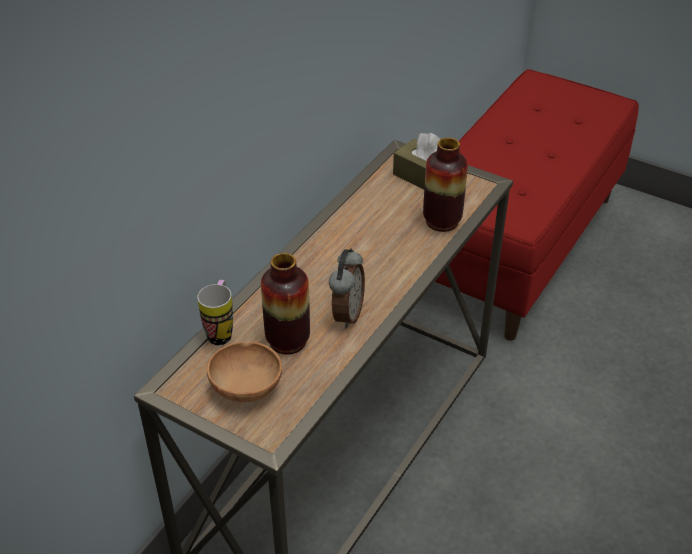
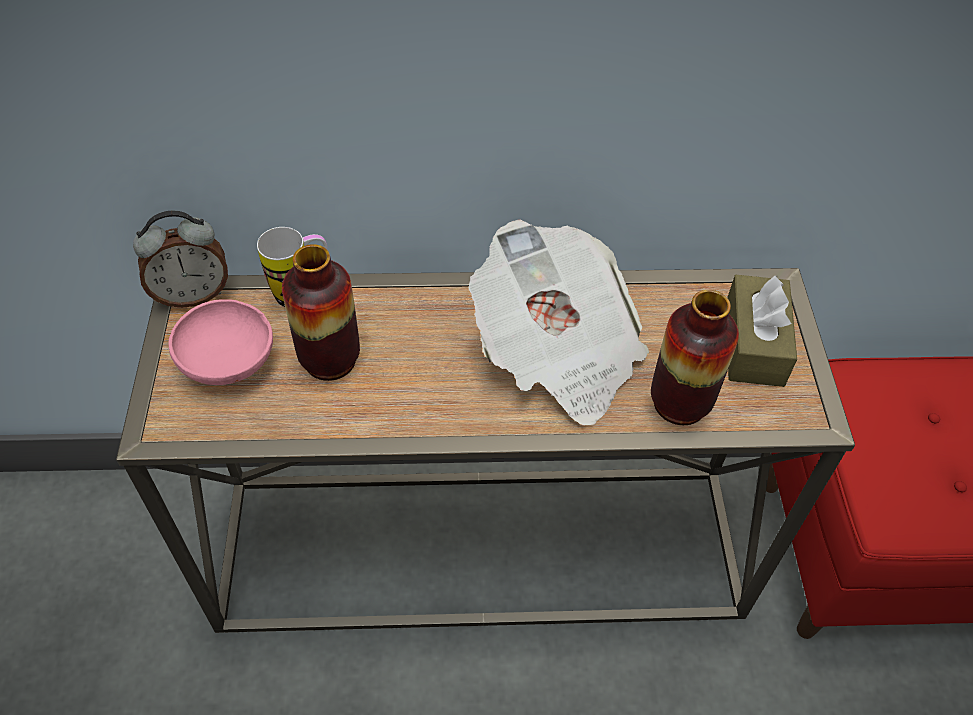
camera: 55 degrees right, 10 degrees up
brown bowl [207,342,282,402] -> pink bowl [168,299,273,385]
alarm clock [329,248,365,329] -> alarm clock moved to [133,211,228,308]
none -> newspaper [469,220,649,425]

